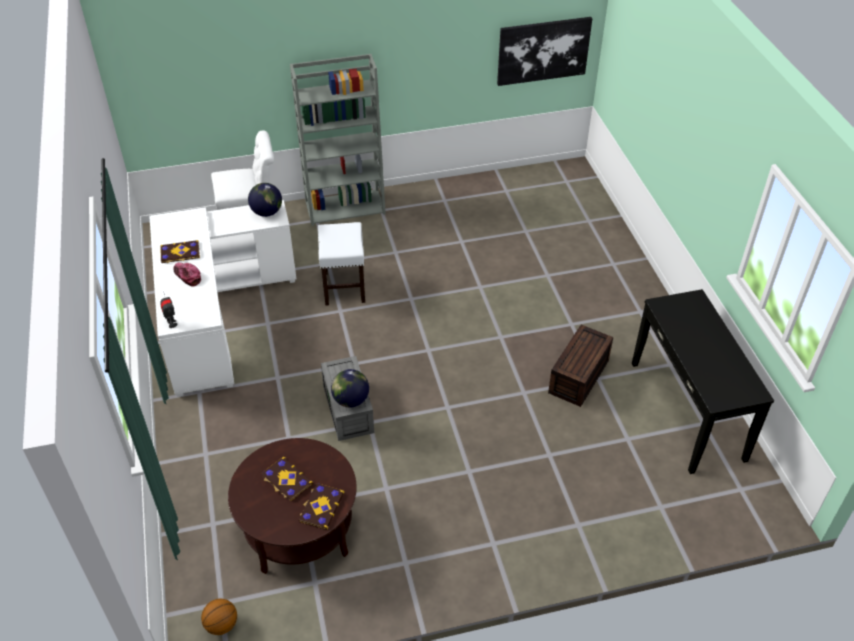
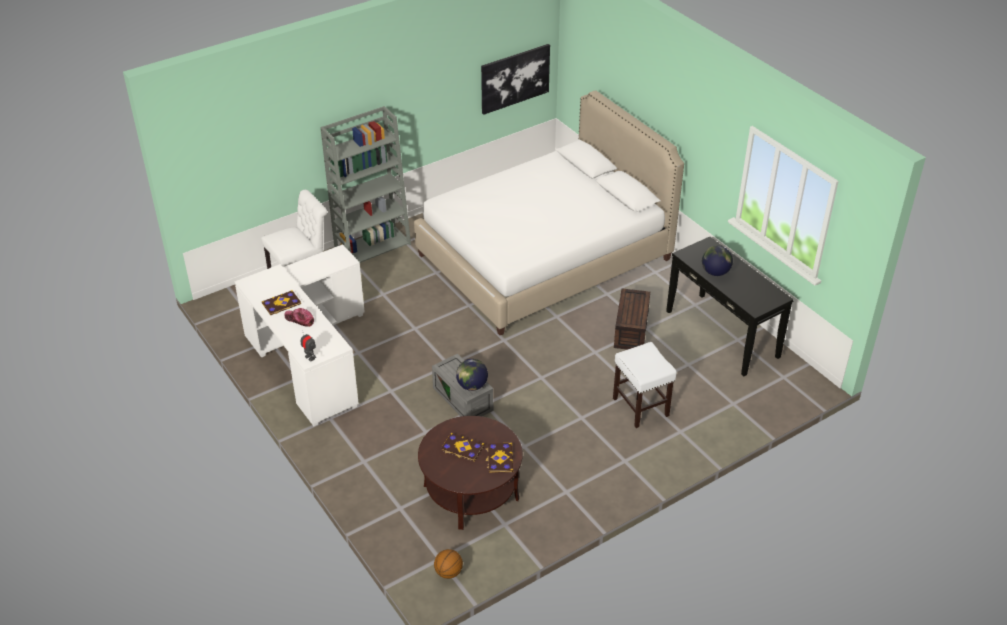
camera: 20 degrees left, 5 degrees down
globe [248,183,282,217] -> globe moved to [702,246,733,276]
white stool [318,222,365,306] -> white stool moved to [613,342,677,428]
none -> white bed [414,90,684,335]

